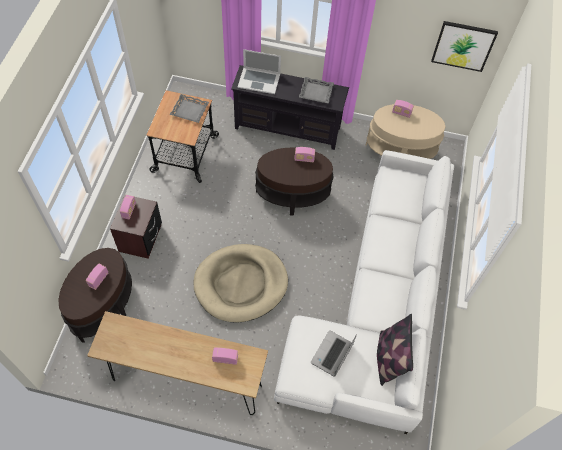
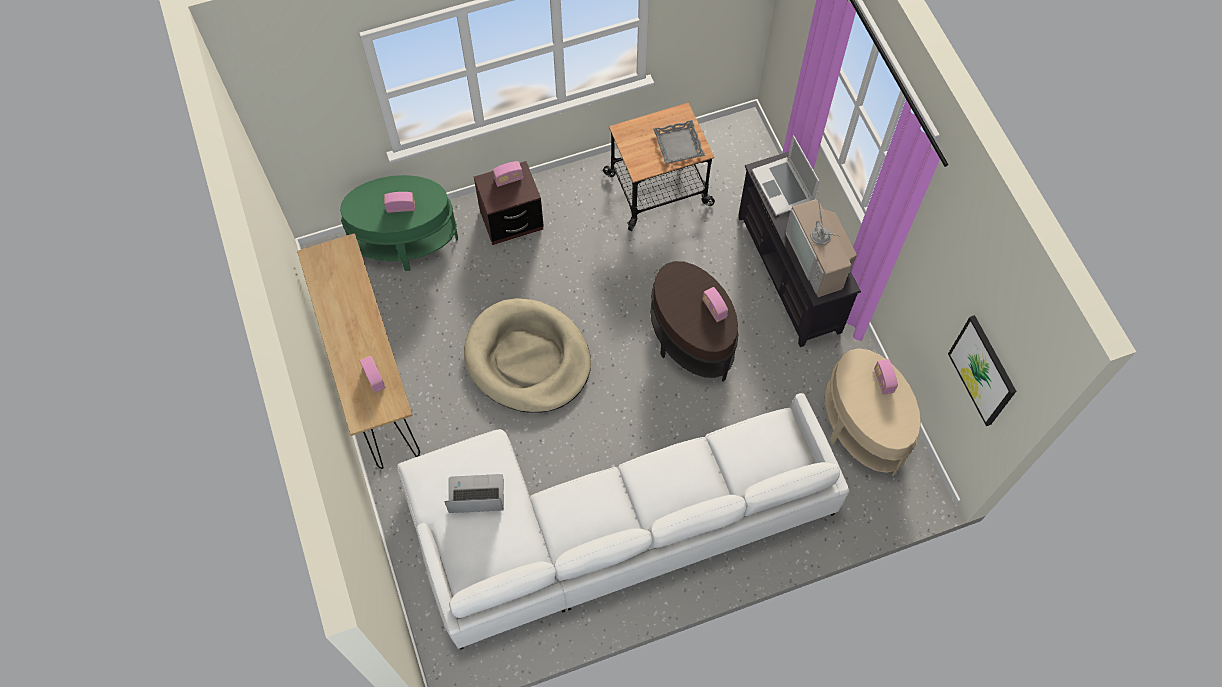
camera: 60 degrees right, 5 degrees up
brown side table [58,248,132,343] -> green side table [340,175,458,271]
grey tray [299,77,334,103] -> television [785,192,857,297]
pillow [377,314,413,386] -> none

